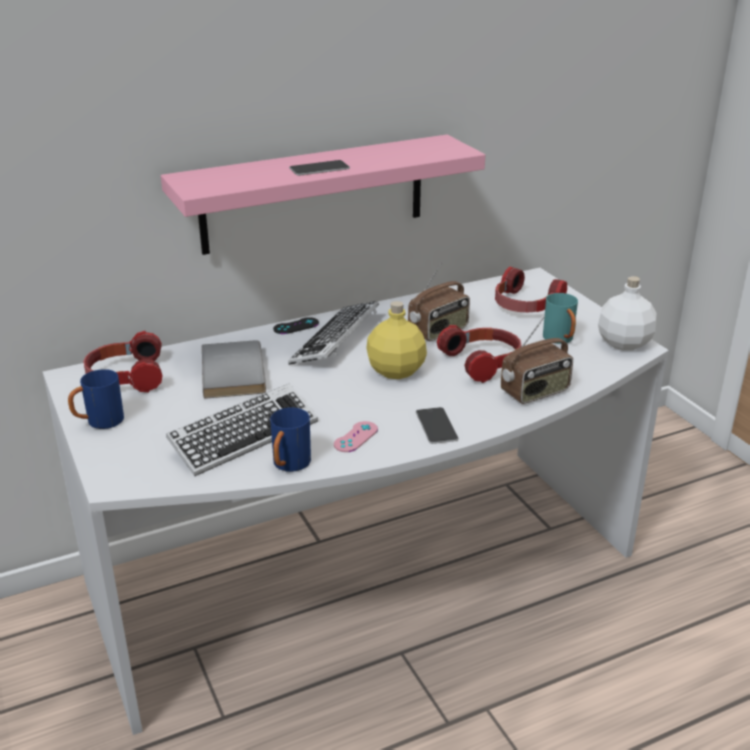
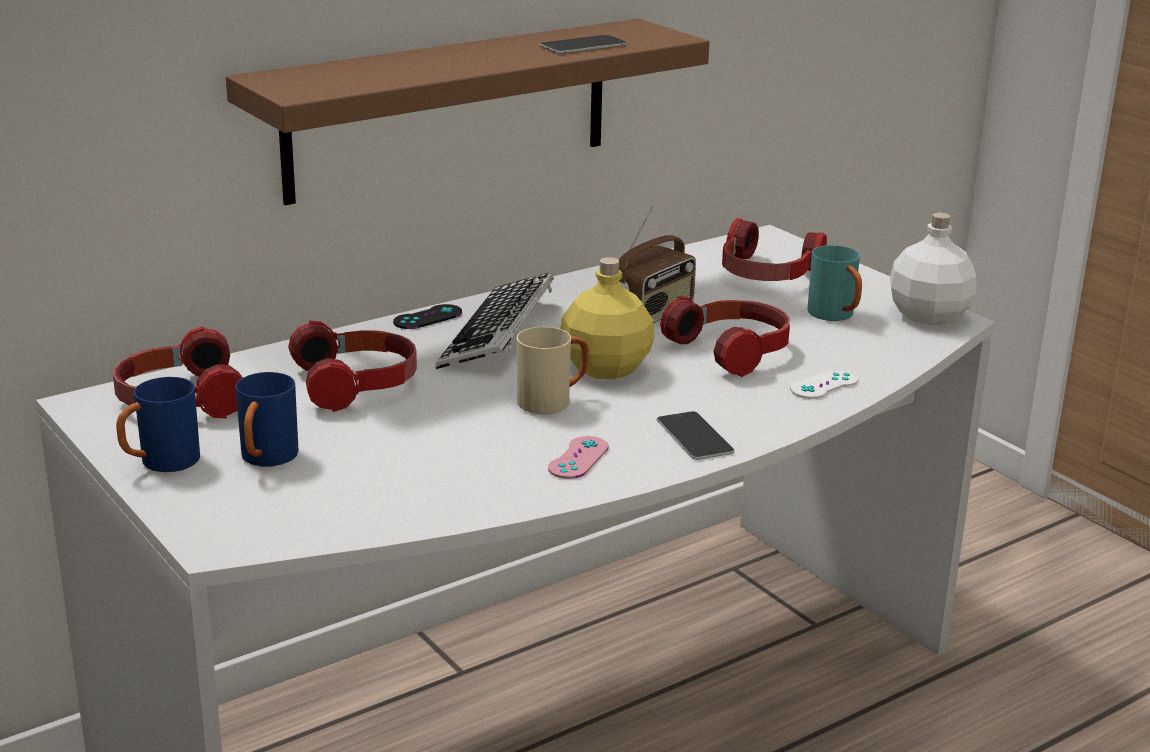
camera: 10 degrees left, 5 degrees down
pink shelf [161,135,485,255] -> brown shelf [226,18,710,205]
keyboard [166,383,318,476] -> none
grey book [202,340,266,399] -> headphones [288,321,417,412]
blue mug [270,407,311,472] -> blue mug moved to [235,372,299,467]
phone [289,160,350,176] -> phone moved to [539,35,628,54]
radio [501,316,573,404] -> white game controller [790,369,858,399]
none -> beige mug [517,327,589,414]

